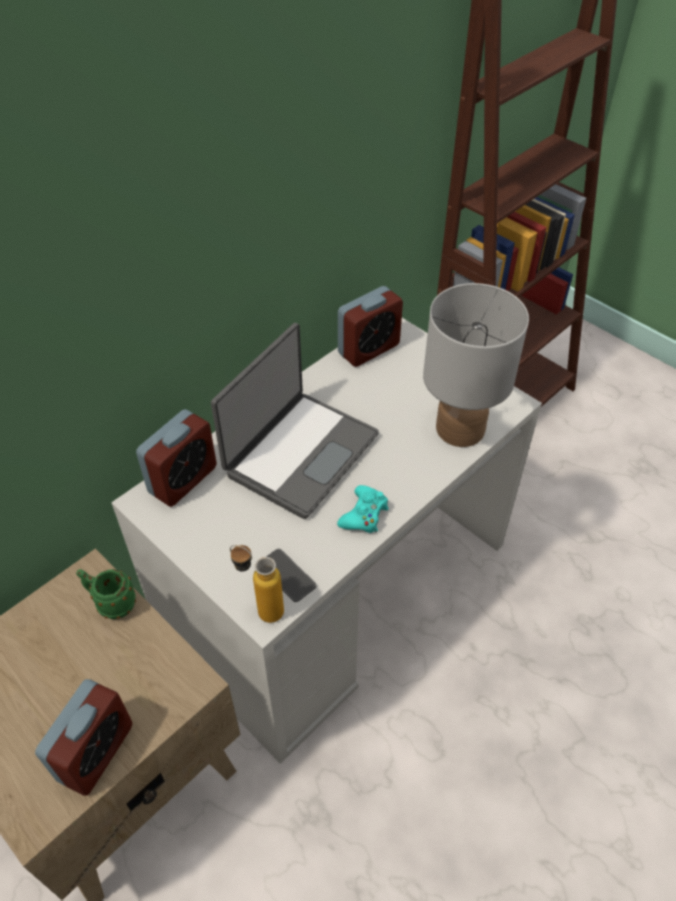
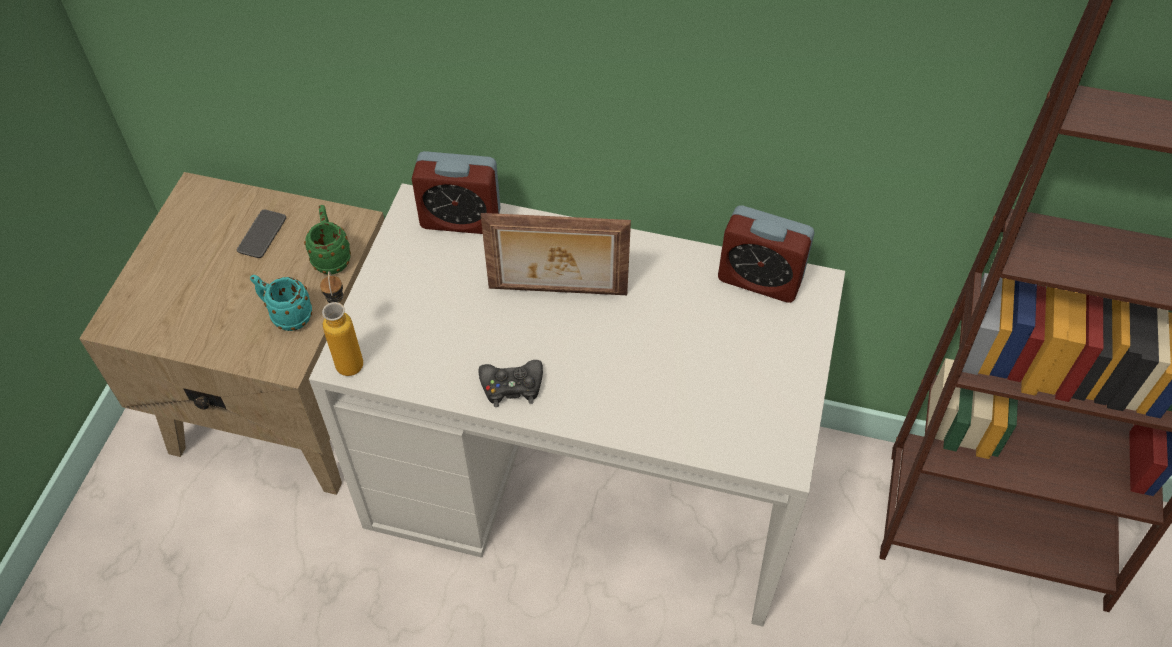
camera: 60 degrees right, 5 degrees up
alarm clock [35,679,132,796] -> none
laptop [211,323,379,519] -> picture frame [481,213,631,295]
phone [266,549,317,602] -> phone moved to [237,210,286,258]
turquoise game controller [337,485,389,533] -> black game controller [479,360,543,407]
grey table lamp [423,283,529,447] -> none
none -> turquoise mug [250,275,312,331]

